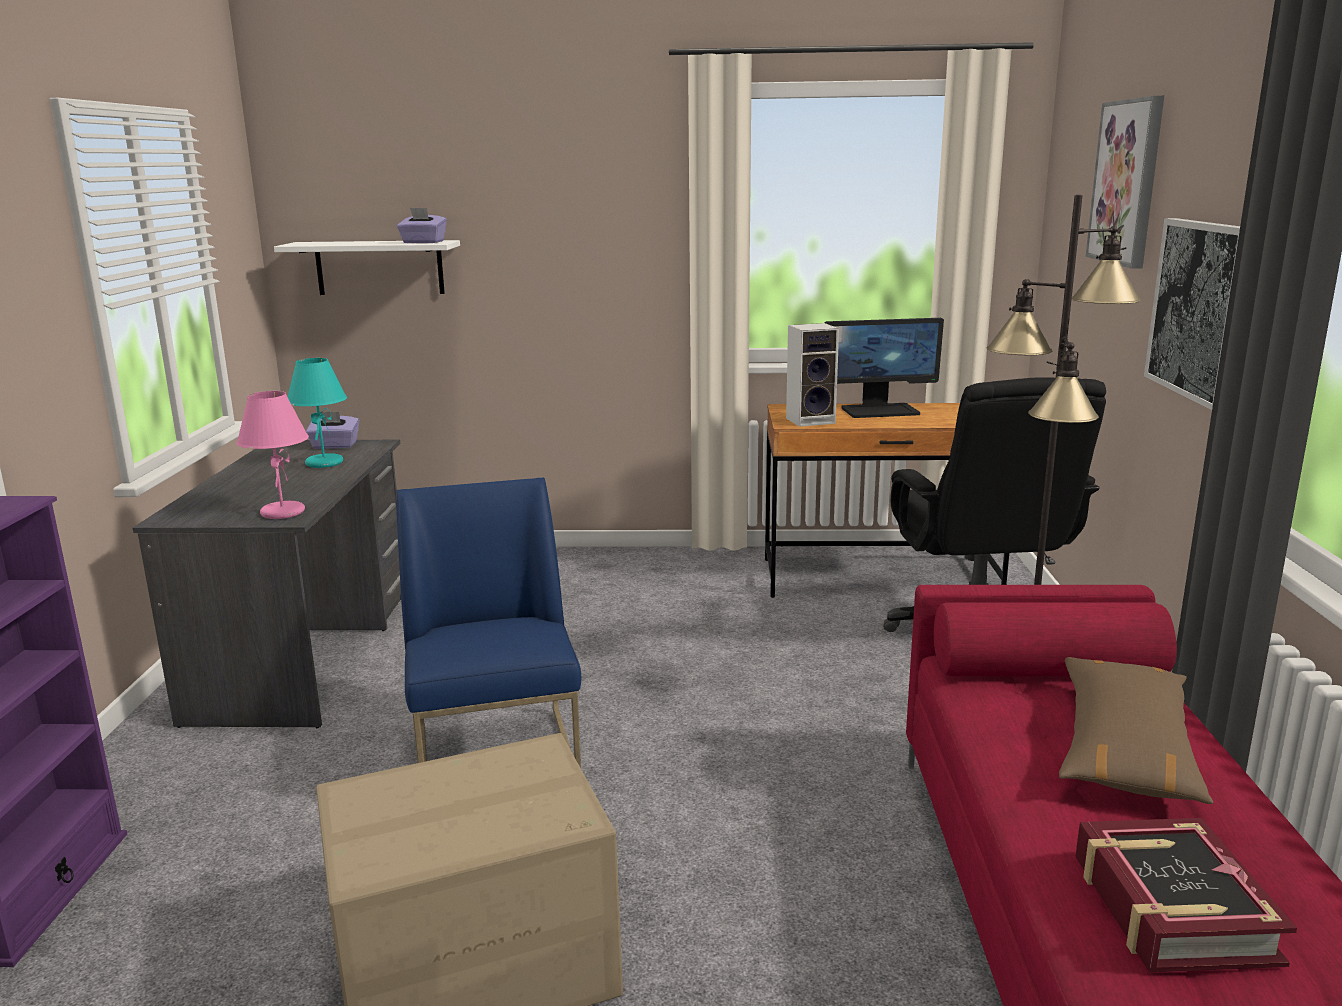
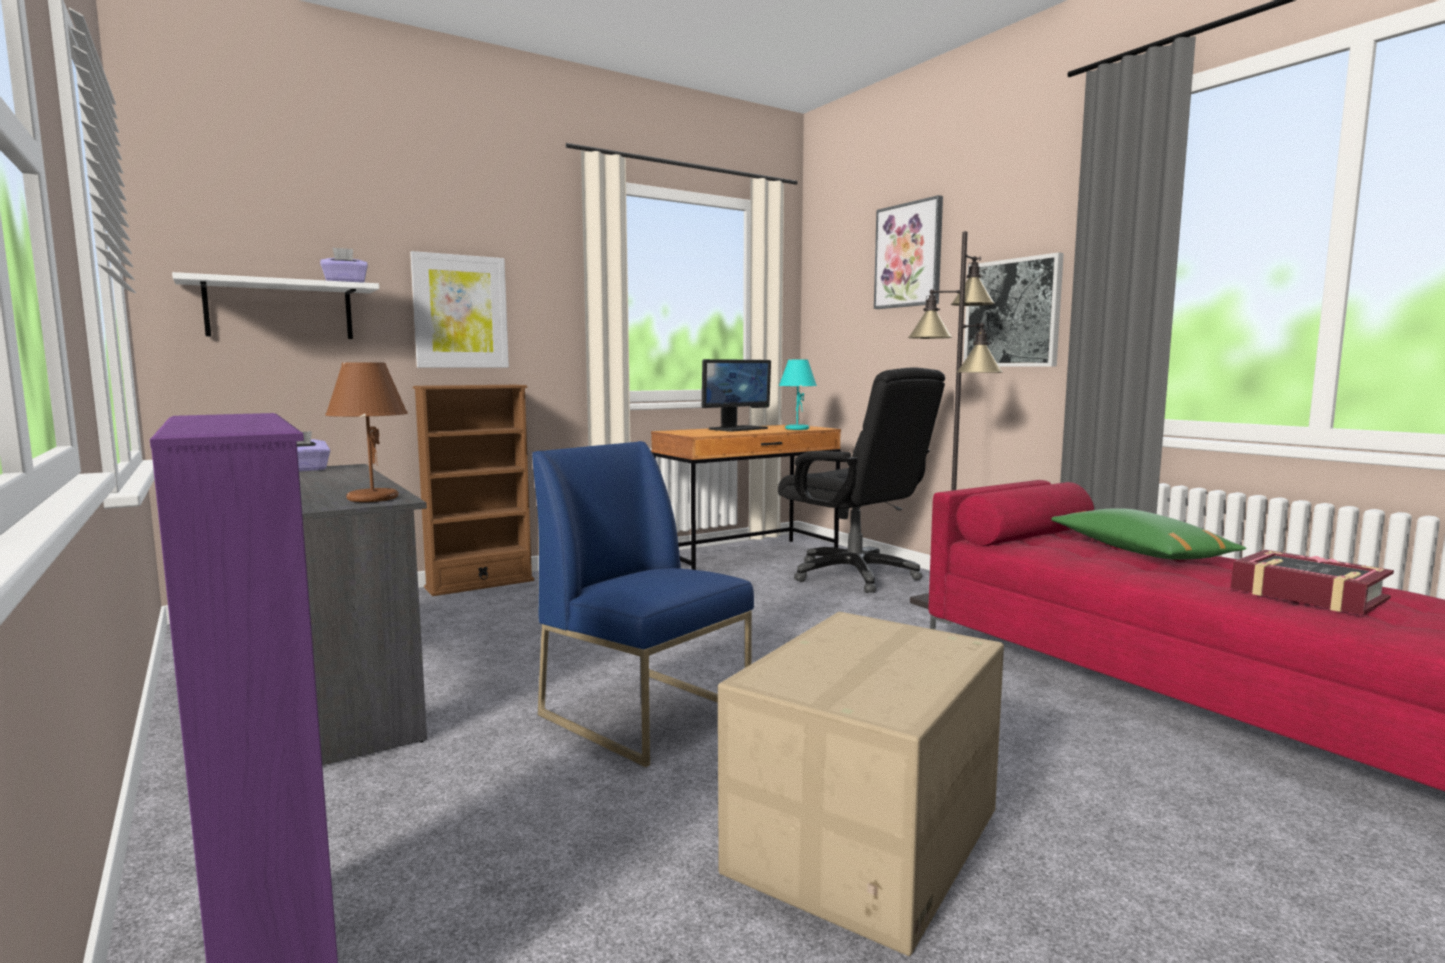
camera: 35 degrees left, 10 degrees down
pink table lamp [236,391,309,519] -> brown table lamp [325,362,408,502]
turquoise table lamp [288,358,347,468] -> turquoise table lamp moved to [779,360,817,430]
speaker [786,323,839,427] -> none
brown pillow [1059,657,1213,804] -> green pillow [1051,508,1246,560]
none -> picture [410,251,509,368]
none -> brown bookcase [413,385,534,596]

